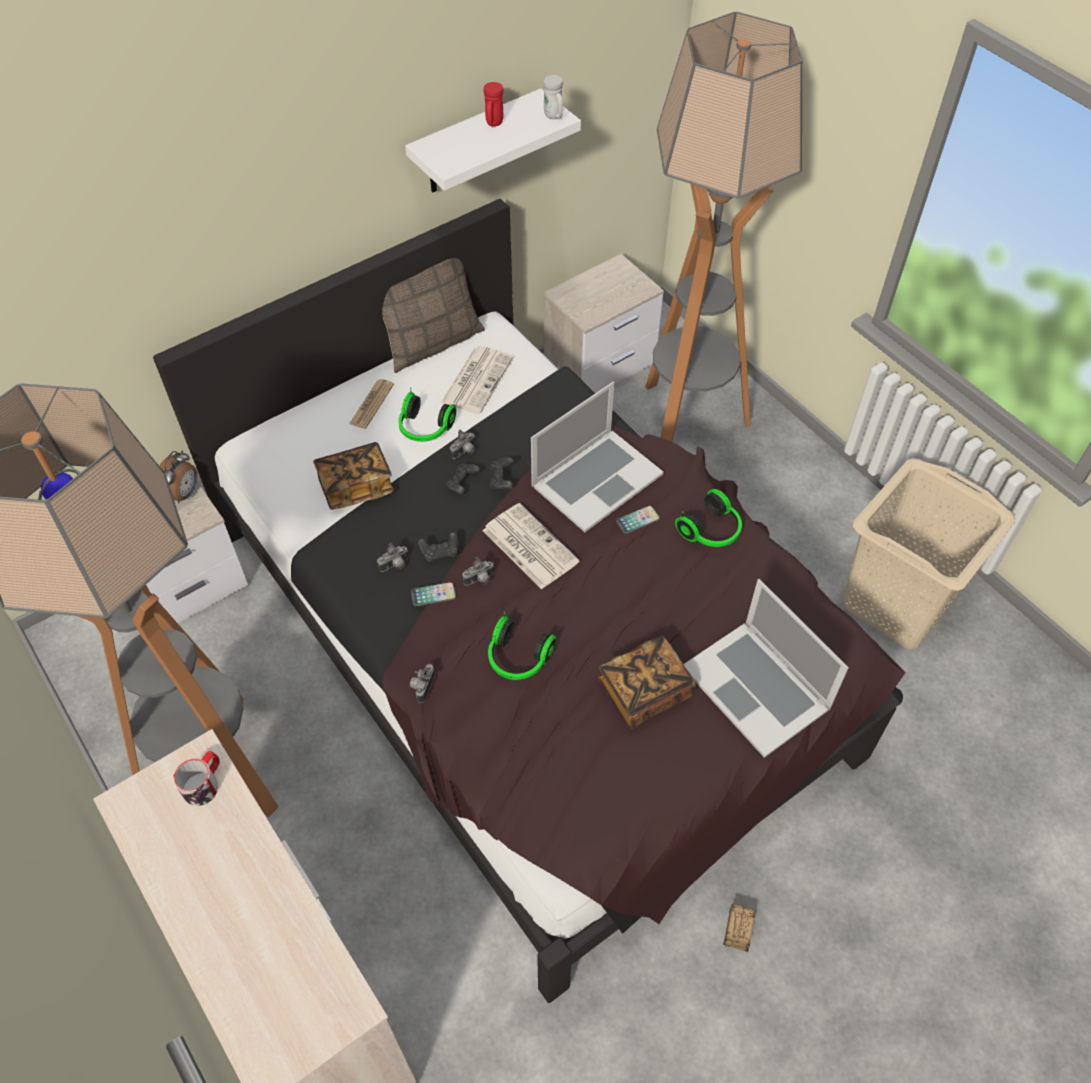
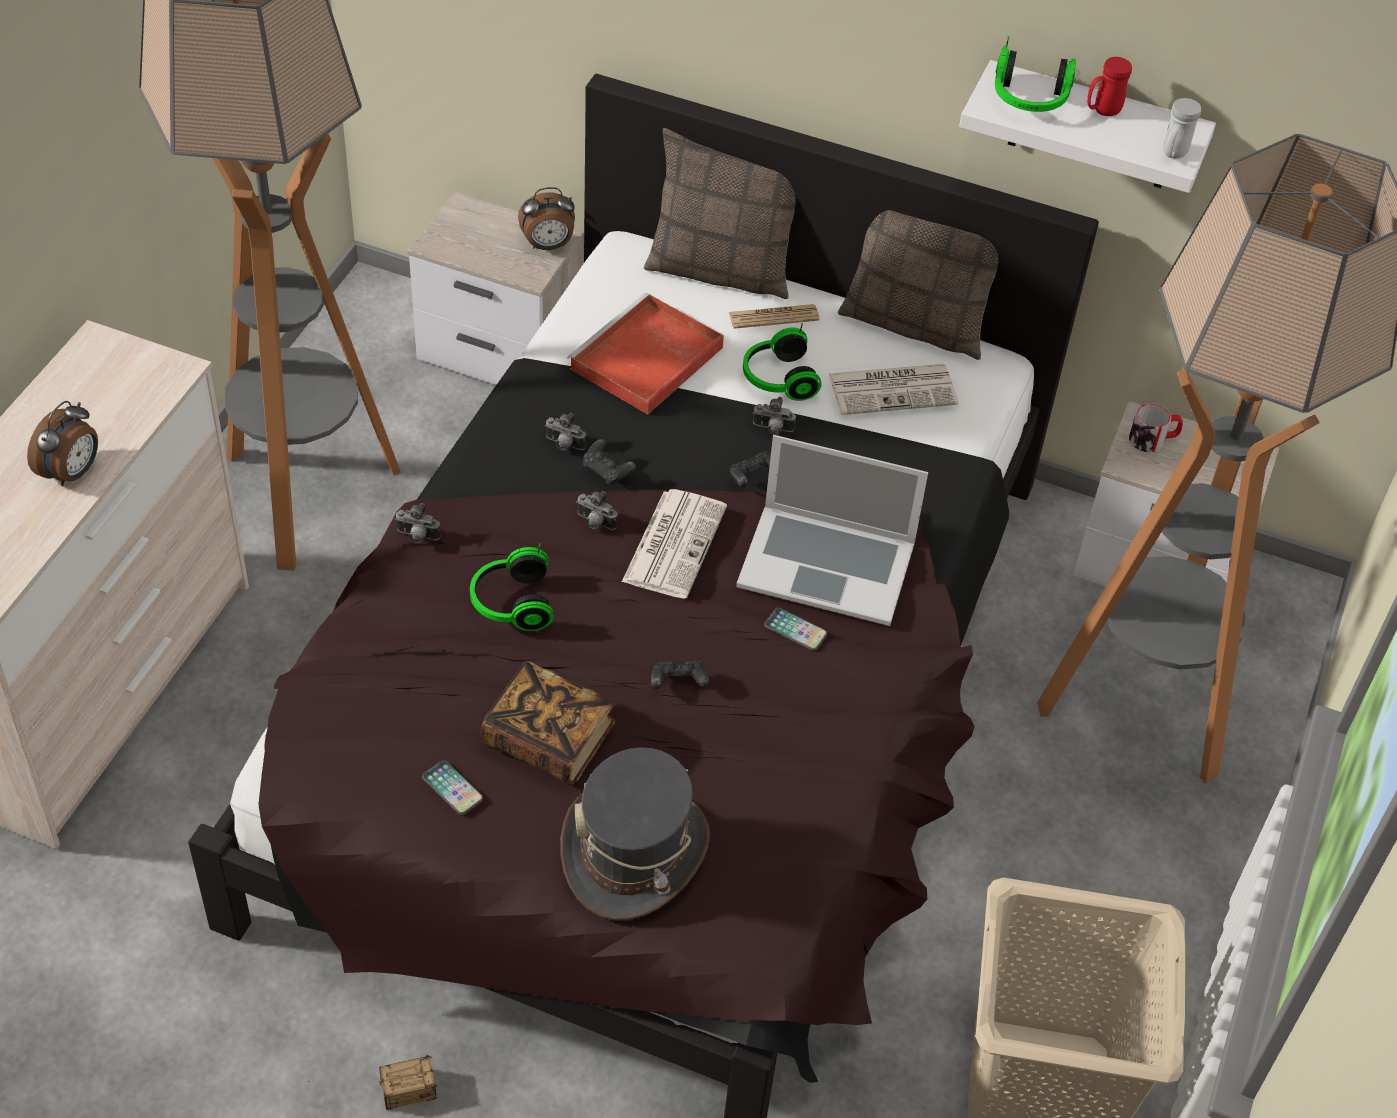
camera: 55 degrees right, 5 degrees down
mug [173,751,220,806] -> mug moved to [1129,403,1183,452]
book [313,442,394,510] -> red tray [567,292,724,414]
camera [410,664,435,703] -> camera turned 150 degrees counterclockwise [395,503,441,543]
phone [411,582,456,606] -> phone moved to [422,760,483,815]
black game controller [446,463,480,494] -> black game controller moved to [651,661,709,689]
headphones [675,489,742,547] -> headphones moved to [995,36,1076,112]
laptop [684,579,849,758] -> grey hat [560,747,710,921]
none -> alarm clock [27,401,98,486]
none -> pillow [644,128,796,299]

